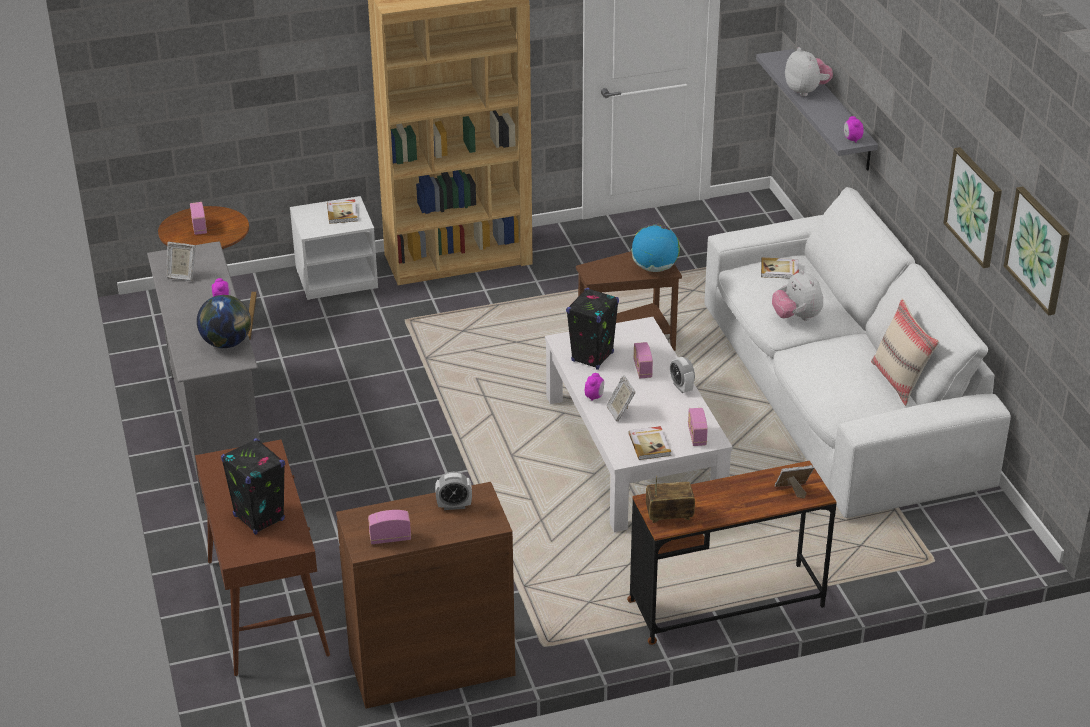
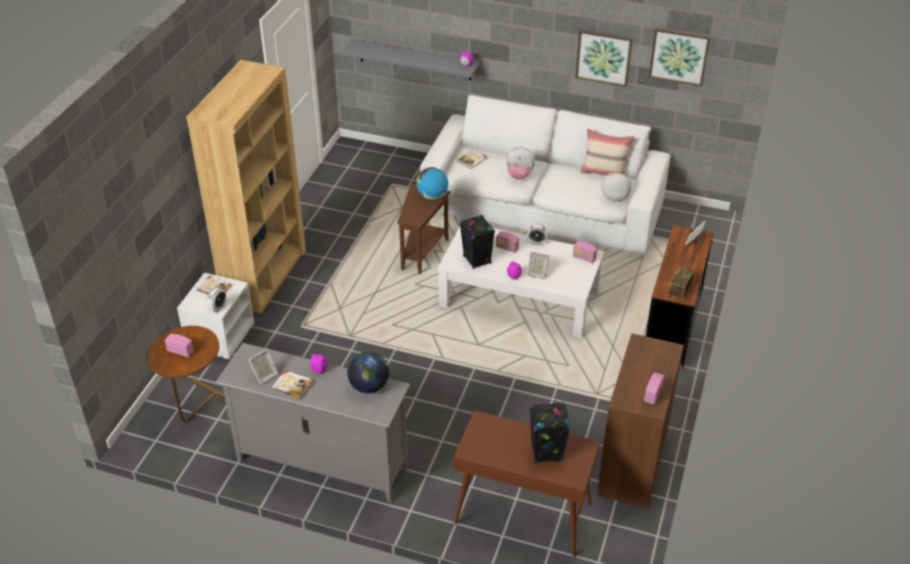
camera: 55 degrees left, 5 degrees up
alarm clock [435,472,472,510] -> alarm clock moved to [207,288,226,313]
book [628,426,671,460] -> book moved to [272,370,313,399]
plush toy [785,47,833,96] -> plush toy moved to [601,173,631,201]

